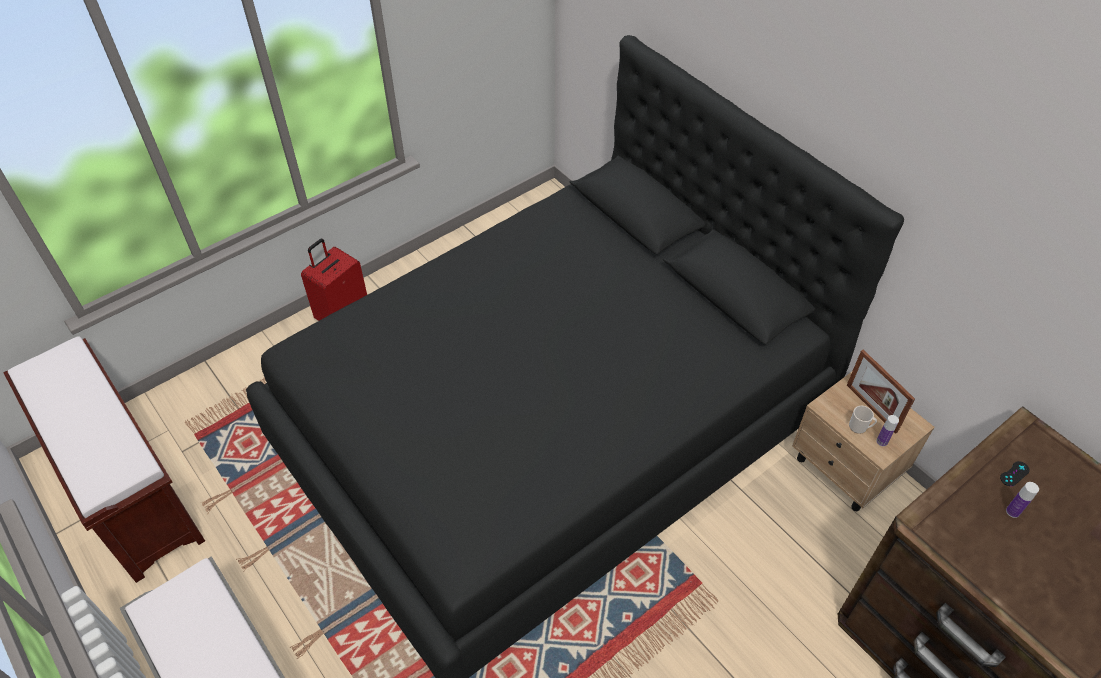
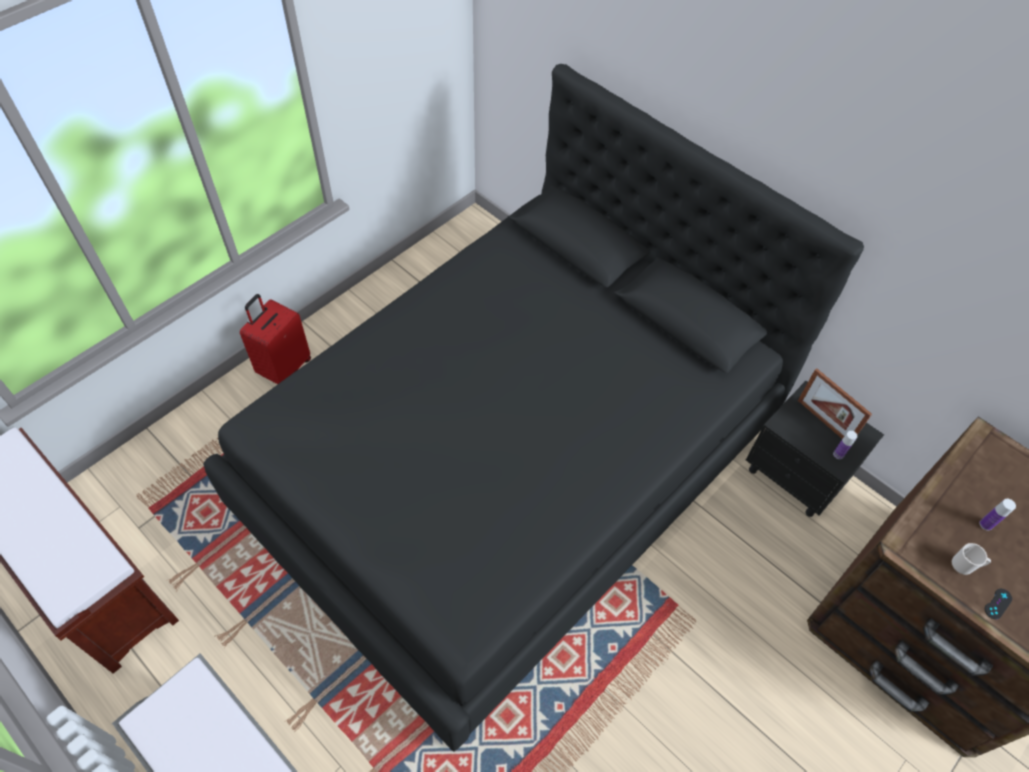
camera: 10 degrees left, 5 degrees up
beige nightstand [792,372,935,511] -> black nightstand [746,381,884,517]
mug [849,406,877,434] -> mug moved to [951,543,991,575]
black game controller [1000,461,1030,486] -> black game controller moved to [985,589,1012,619]

